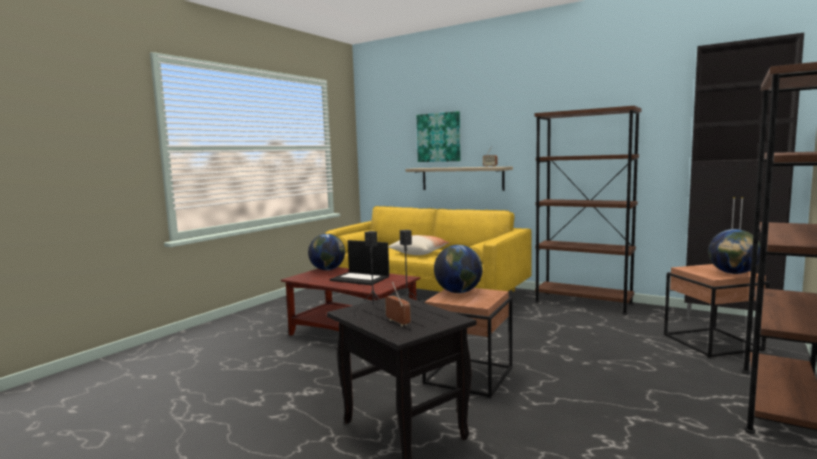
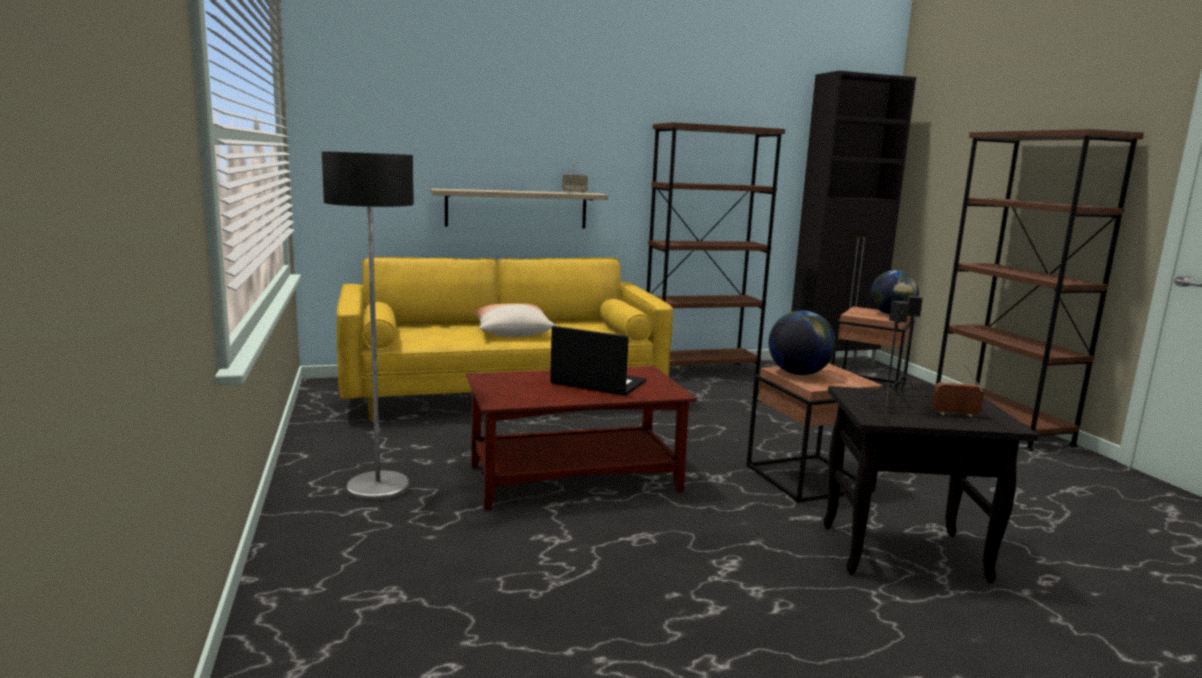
camera: 50 degrees left, 5 degrees up
globe [308,234,345,270] -> none
laptop [330,240,389,285] -> laptop turned 135 degrees counterclockwise [550,326,646,396]
picture [416,111,461,162] -> none
none -> floor lamp [322,151,414,501]

